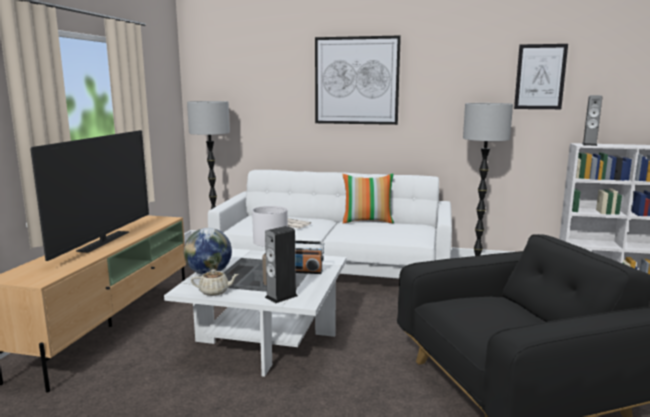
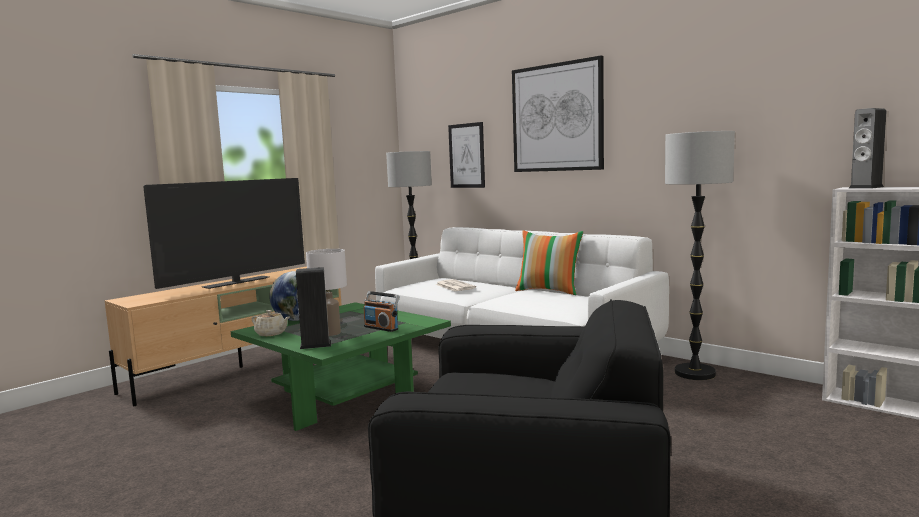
camera: 30 degrees right, 5 degrees down
white coffee table [164,249,347,377] -> green coffee table [231,302,451,431]
picture [514,44,568,109] -> picture moved to [448,122,485,188]

